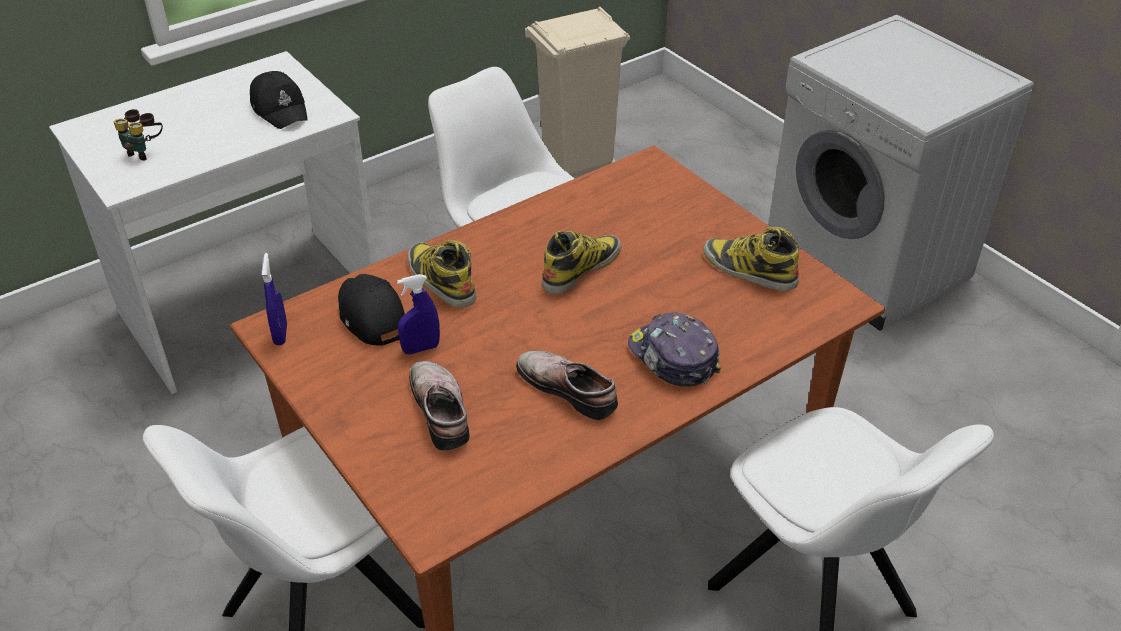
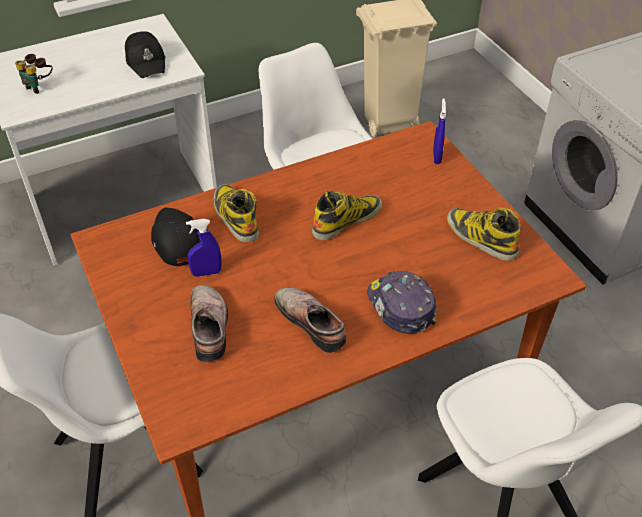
camera: 10 degrees right, 5 degrees up
blue spray bottle [262,253,287,345] -> blue spray bottle moved to [433,98,446,164]

